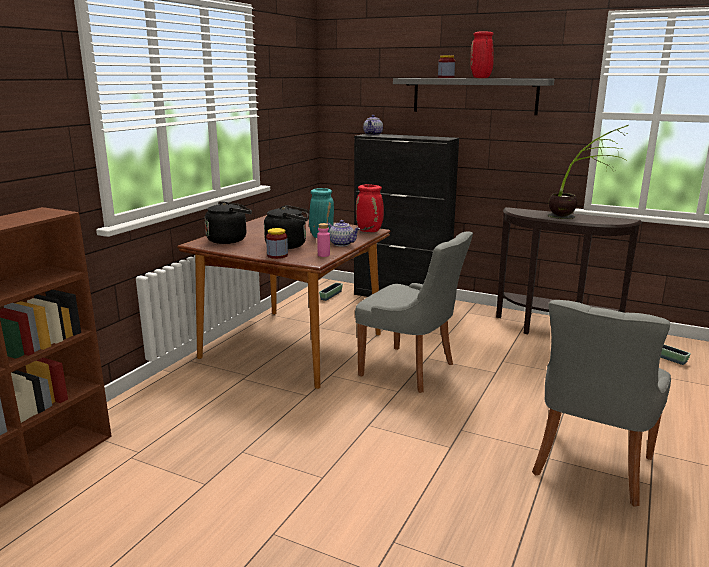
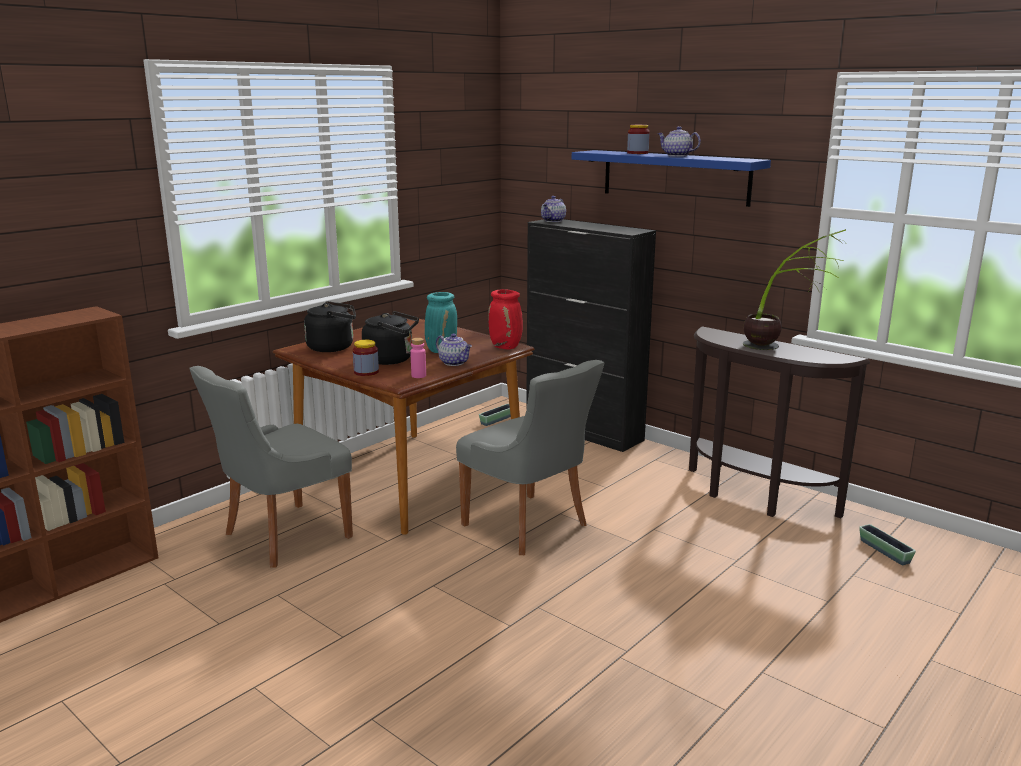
camera: 15 degrees right, 0 degrees up
grey shelf [393,78,554,115] -> blue shelf [572,150,771,207]
red vase [471,31,494,78] -> teapot [657,126,701,157]
grey chair [532,300,671,507] -> grey chair moved to [189,366,353,568]

